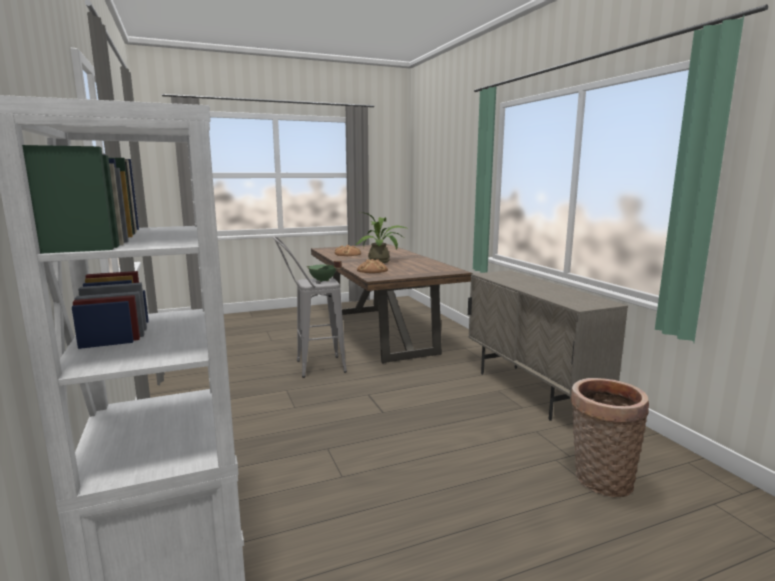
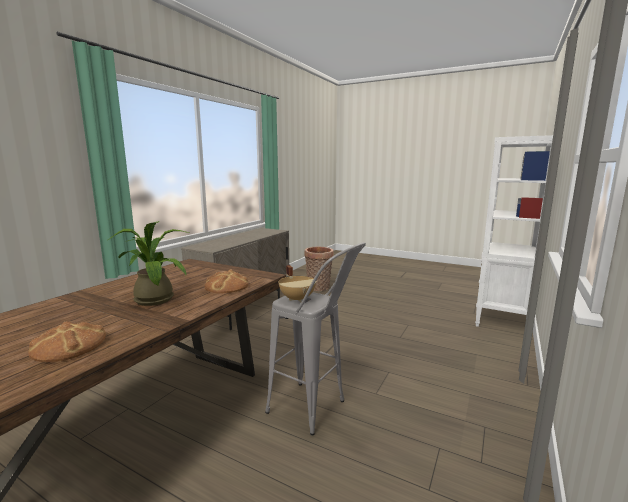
camera: 130 degrees left, 0 degrees up
green cooking pot [307,261,342,282] -> beige cooking pot [278,265,316,302]

